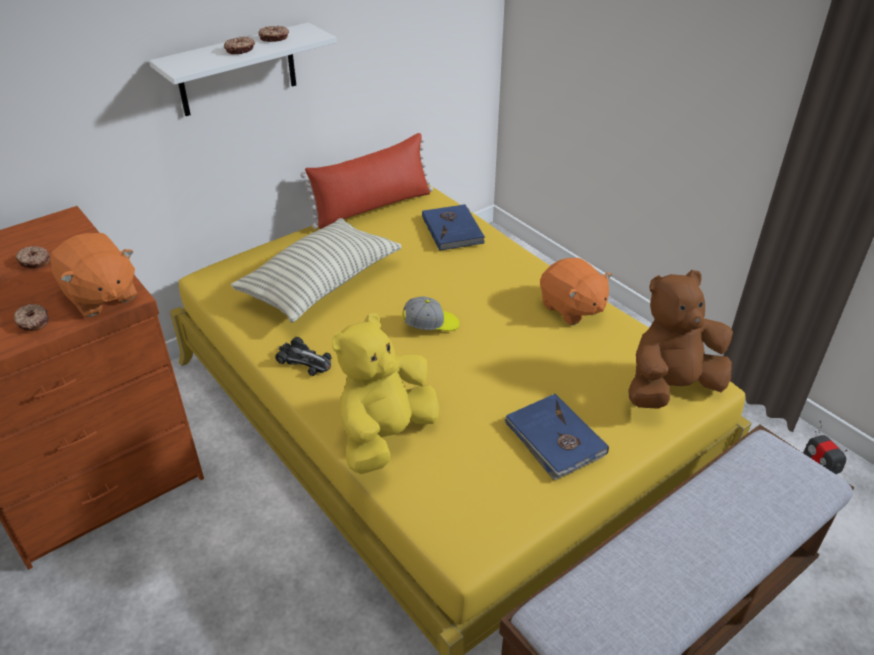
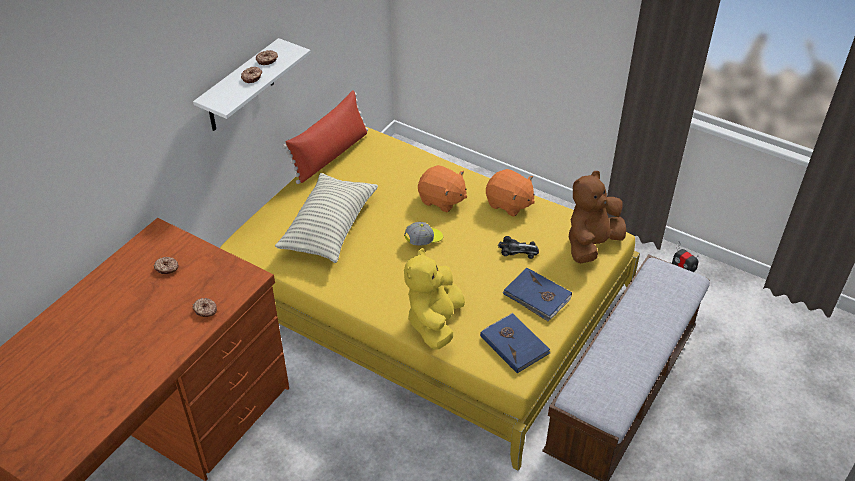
camera: 20 degrees left, 5 degrees up
orange plush toy [51,233,138,317] -> orange plush toy moved to [418,165,467,212]
toy car [275,337,332,376] -> toy car moved to [498,236,539,259]
blue book [422,204,485,251] -> blue book moved to [480,313,550,373]

